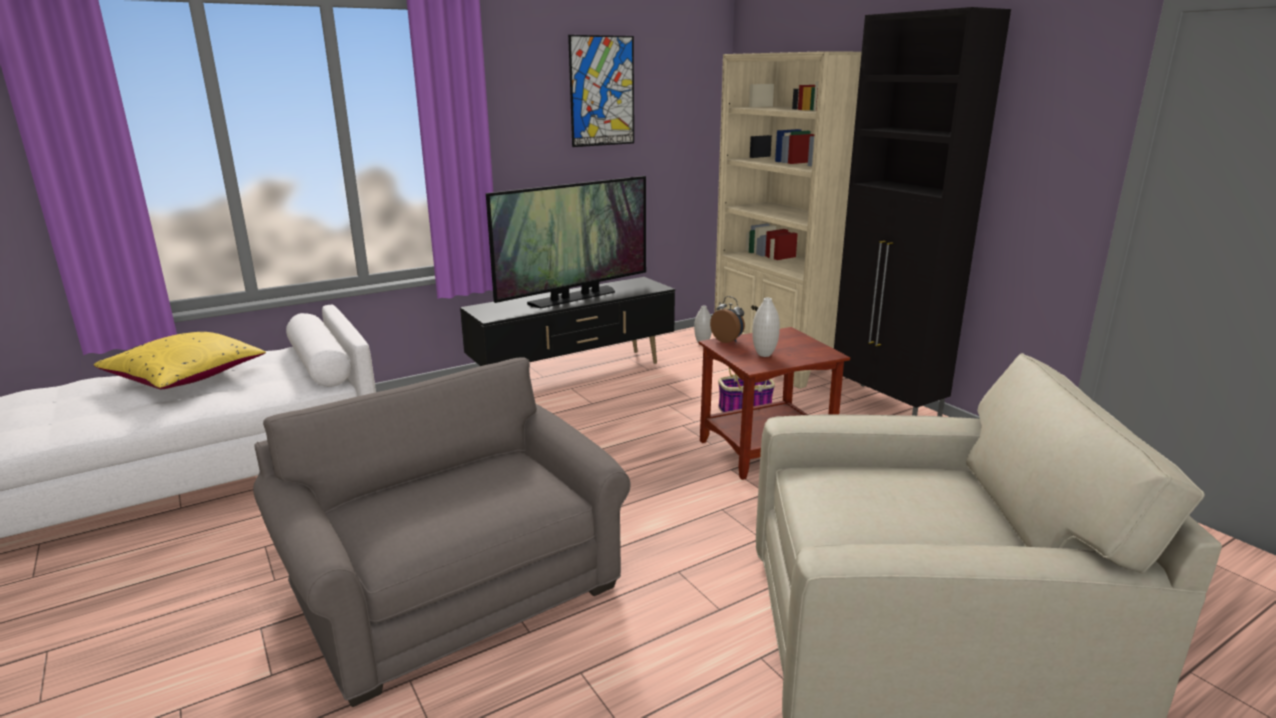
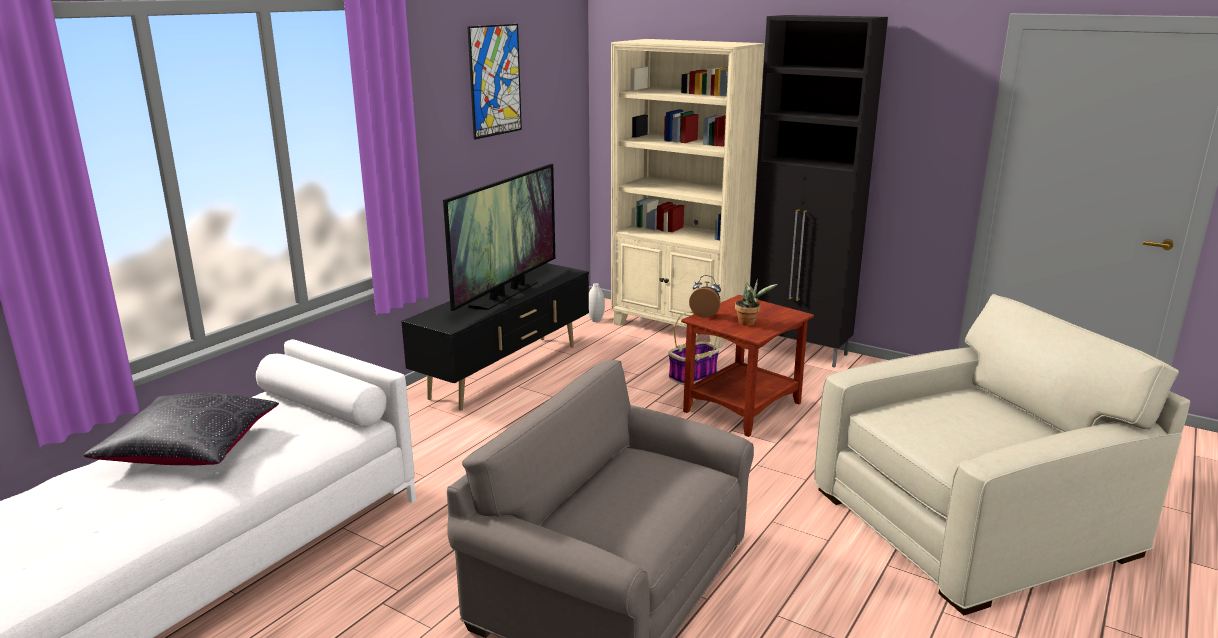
camera: 25 degrees left, 0 degrees up
yellow pillow [94,332,266,389] -> black pillow [84,393,279,465]
white vase [752,298,780,357] -> potted plant [735,279,777,326]

